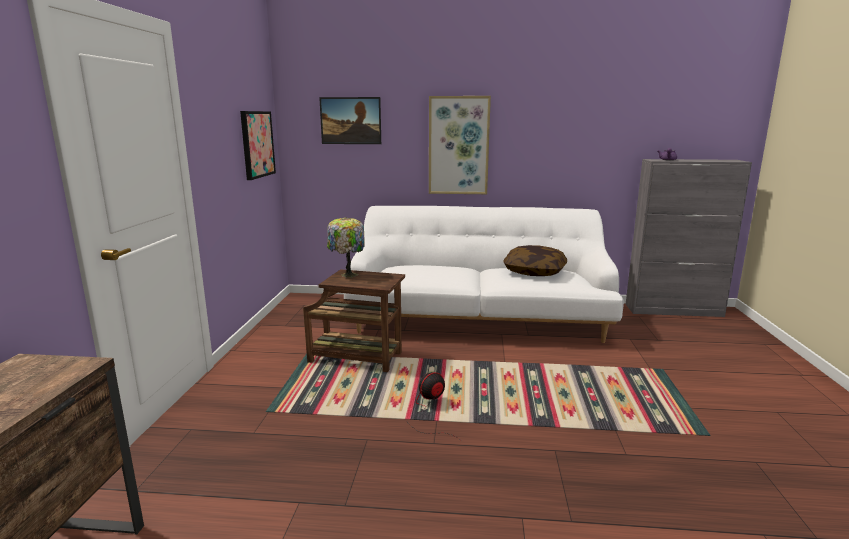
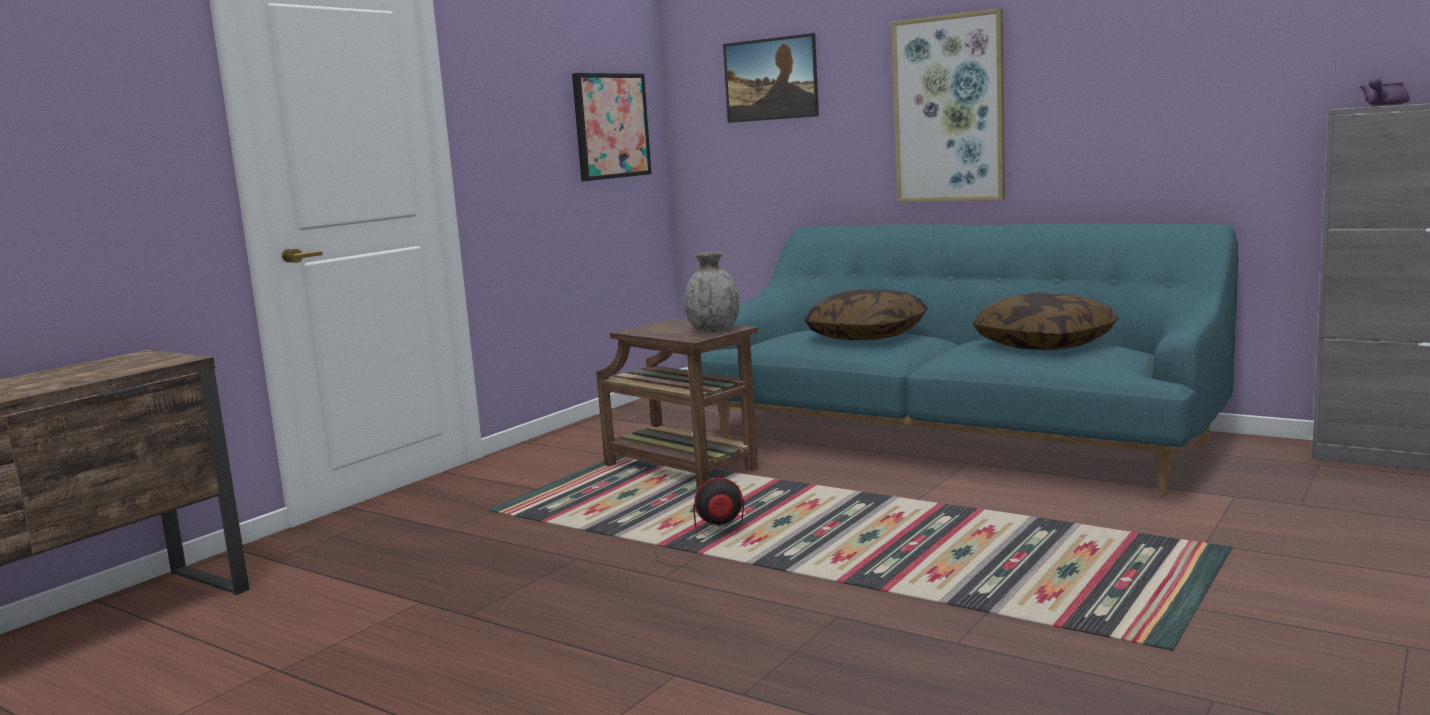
camera: 30 degrees right, 5 degrees down
table lamp [327,217,364,278] -> none
white sofa [344,206,624,343] -> turquoise sofa [701,223,1238,496]
none -> grey vase [684,252,740,332]
none -> pillow [805,289,928,340]

